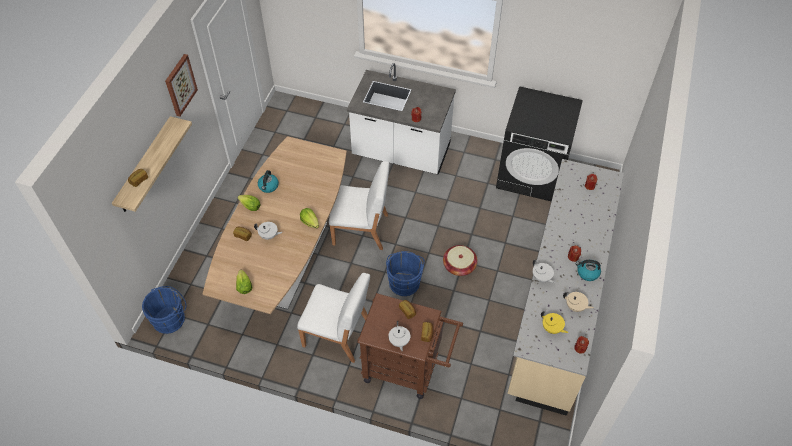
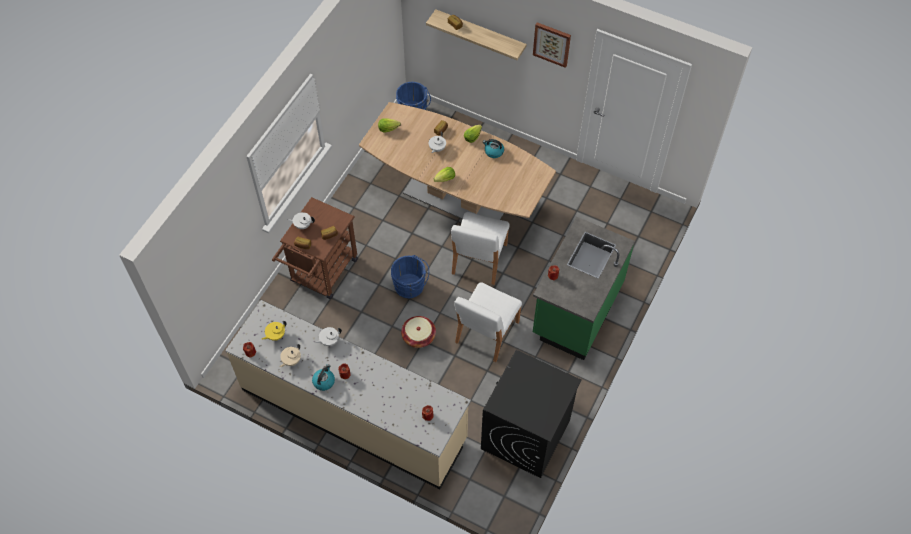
camera: 100 degrees right, 5 degrees up
white chair [297,273,370,363] -> white chair moved to [454,282,522,362]
white counter [347,63,456,175] -> green counter [533,217,635,360]

